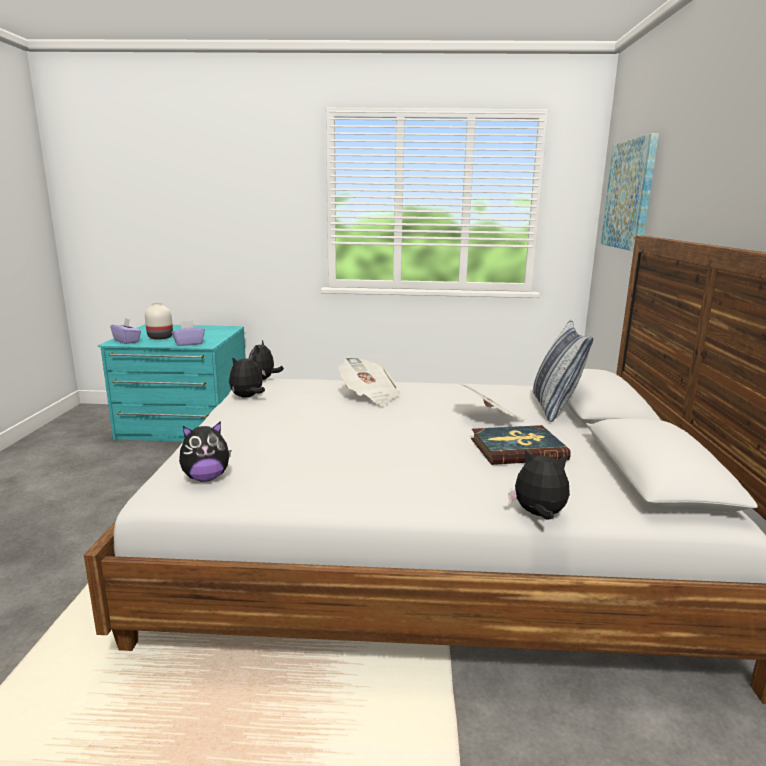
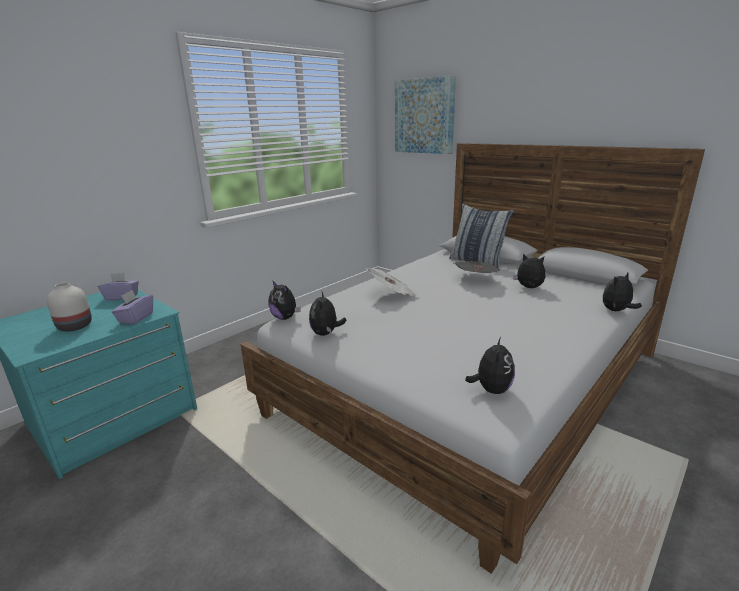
camera: 50 degrees left, 5 degrees up
purple tissue box [110,318,141,344] -> purple tissue box moved to [98,273,139,301]
book [471,425,571,465] -> plush toy [513,254,545,288]

